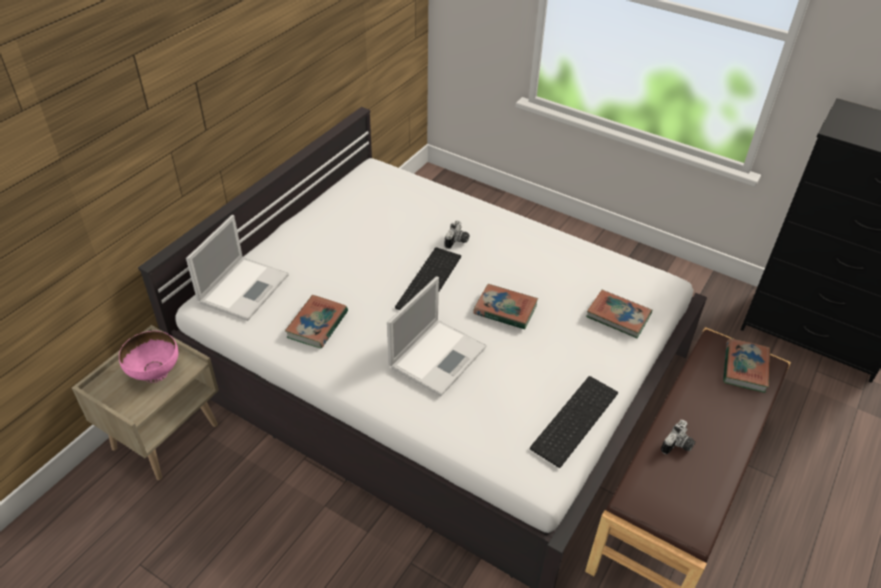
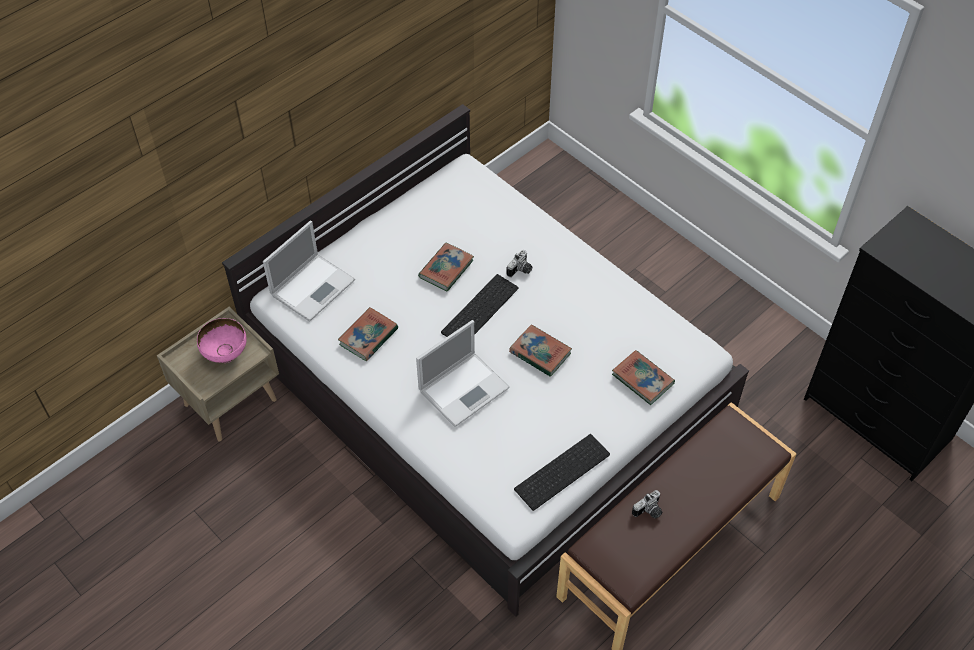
camera: 15 degrees right, 10 degrees up
book [723,338,770,393] -> book moved to [418,243,474,291]

